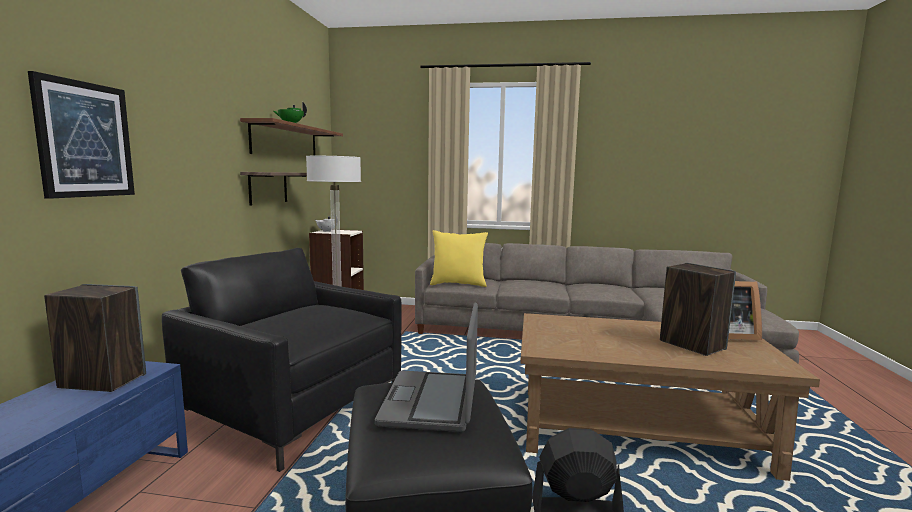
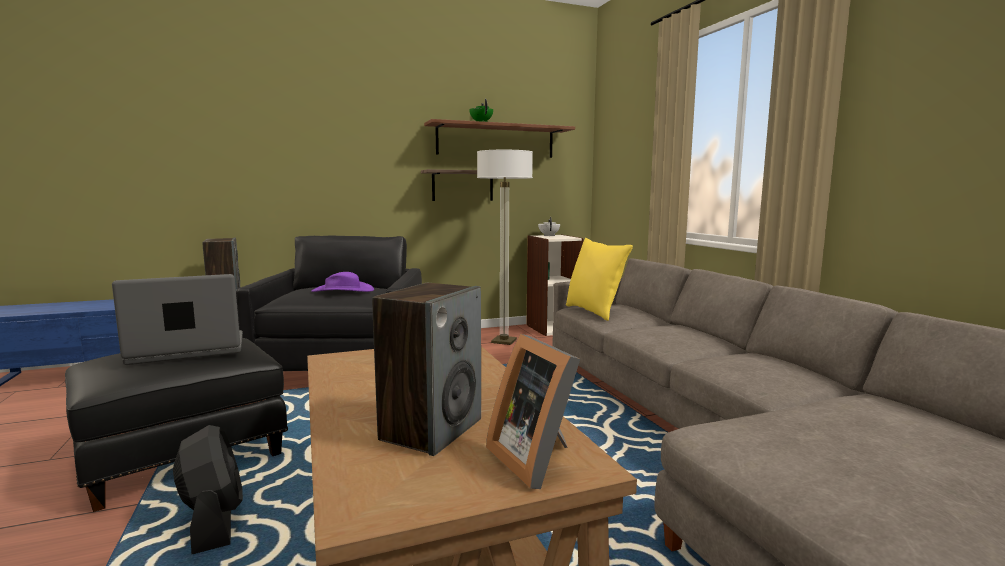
camera: 60 degrees right, 0 degrees up
picture [28,71,135,199] -> none
none -> purple hat [311,272,374,292]

